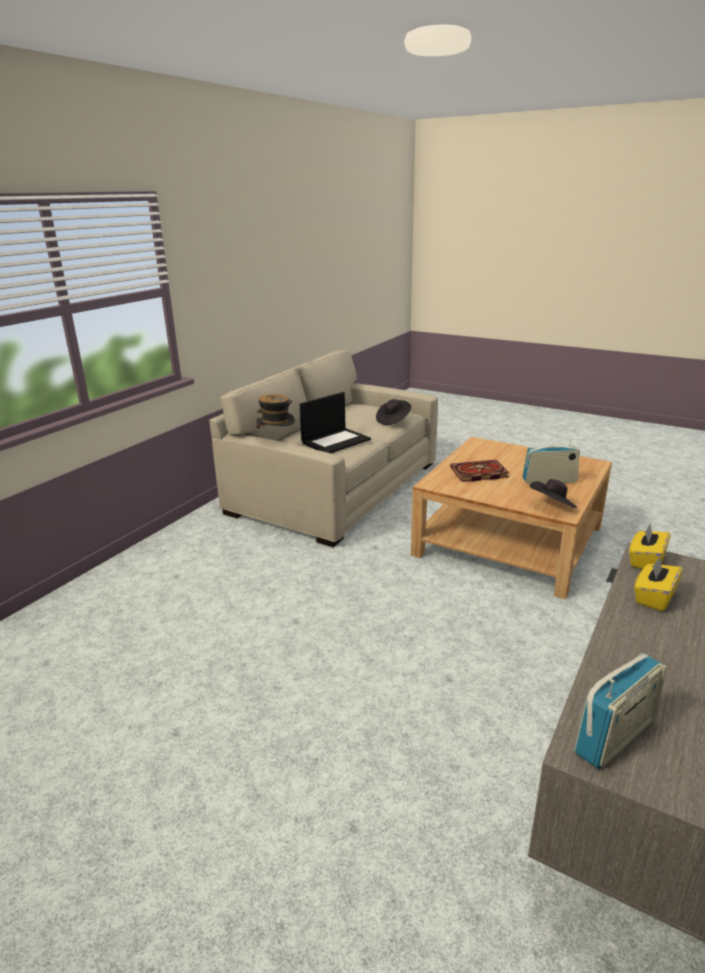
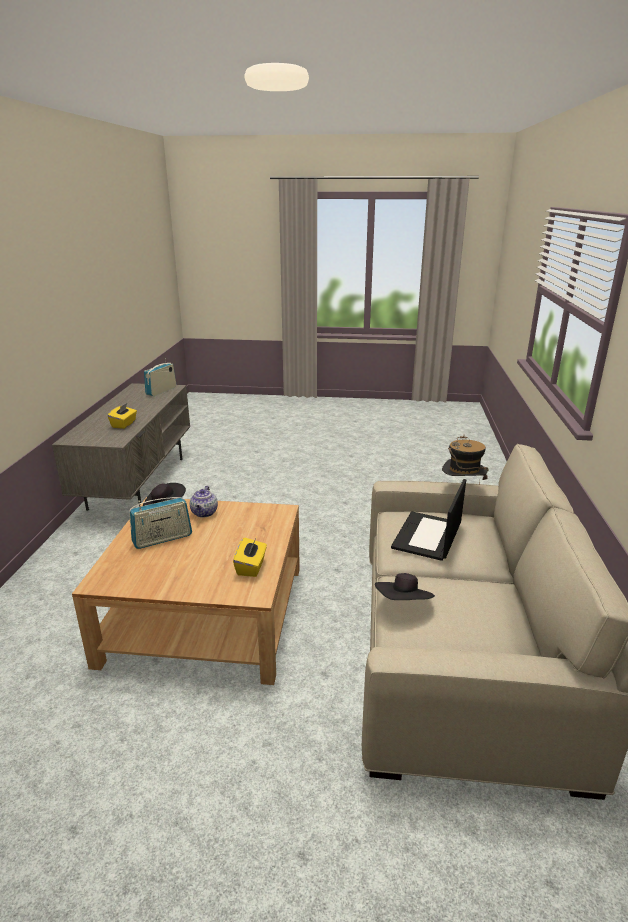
camera: 155 degrees right, 0 degrees up
book [450,460,509,482] -> none
yellow tissue box [629,523,670,569] -> yellow tissue box moved to [233,538,267,577]
none -> teapot [190,486,218,518]

